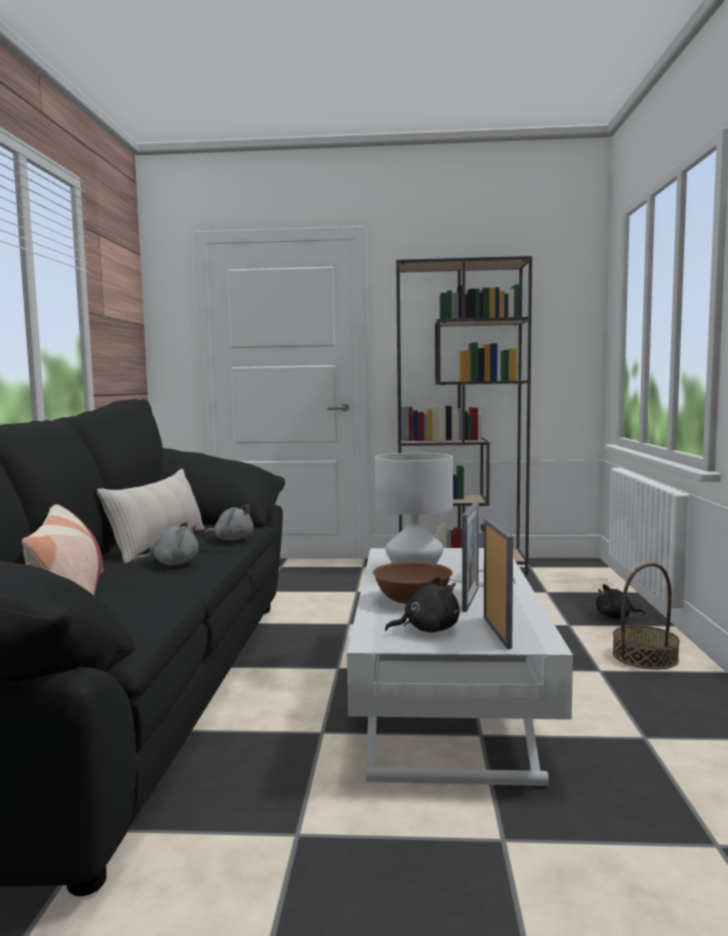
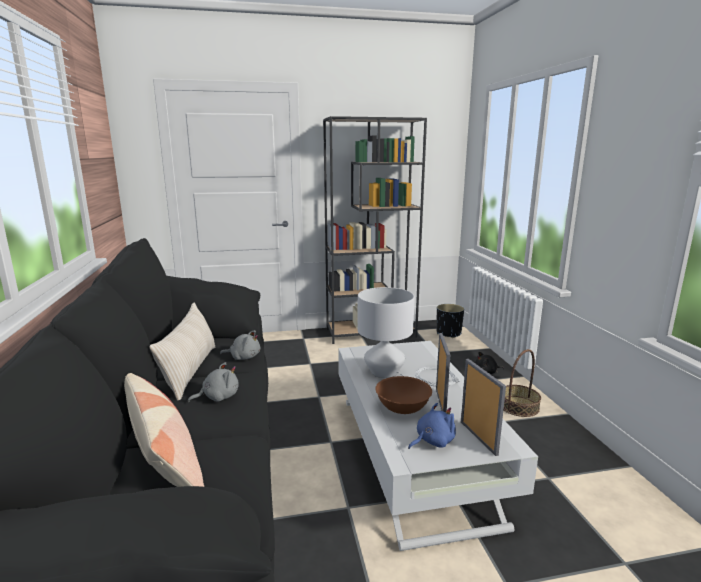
camera: 15 degrees left, 10 degrees up
black plush toy [385,577,460,633] -> blue plush toy [408,403,456,449]
none -> black planter [437,304,464,338]

